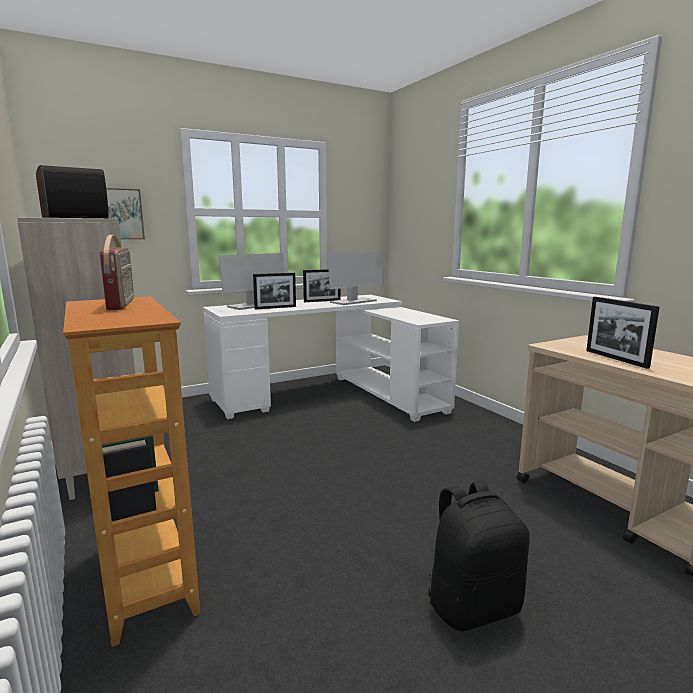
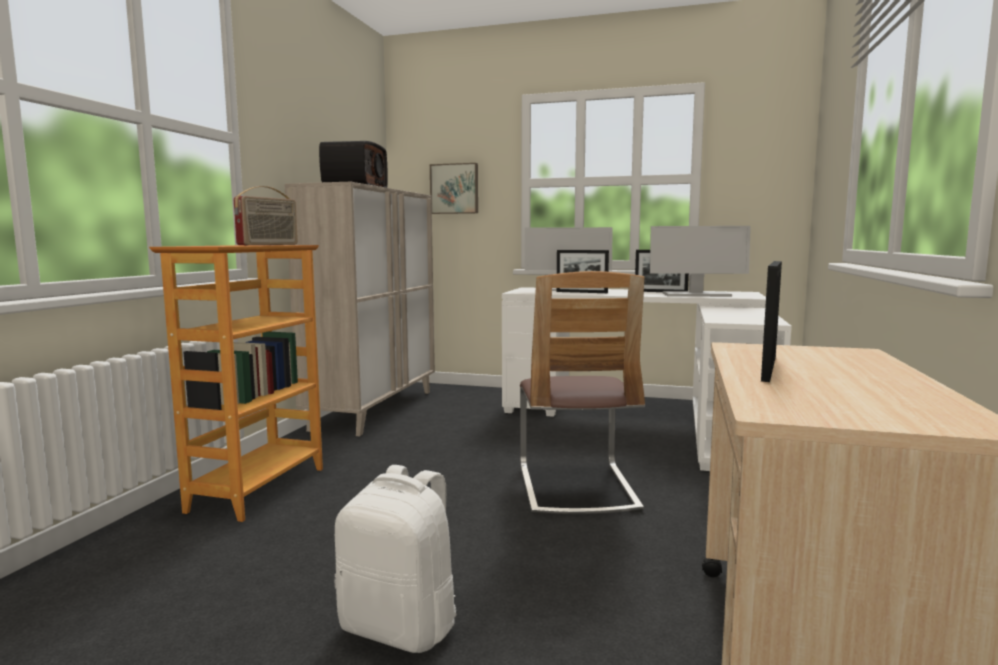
camera: 45 degrees right, 5 degrees down
black backpack [428,481,530,631] -> white backpack [335,465,457,653]
none -> chair [520,271,645,515]

